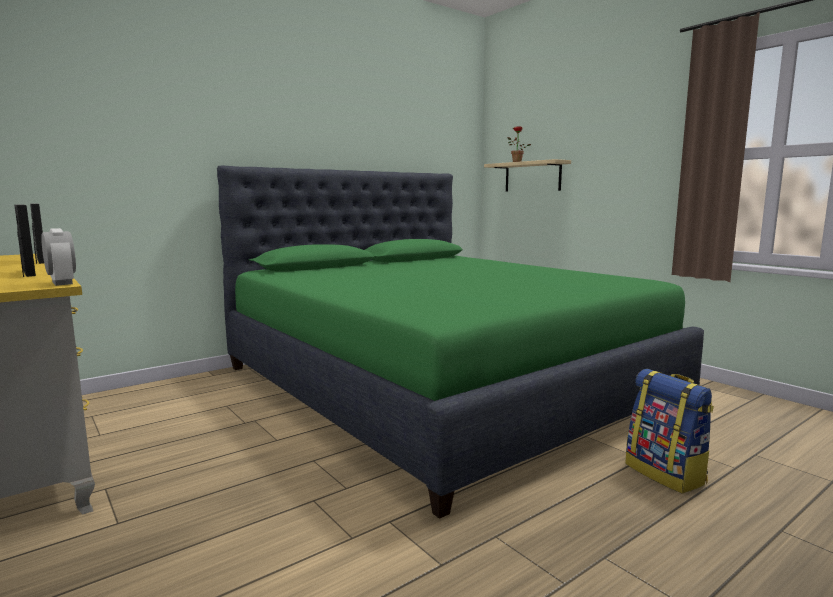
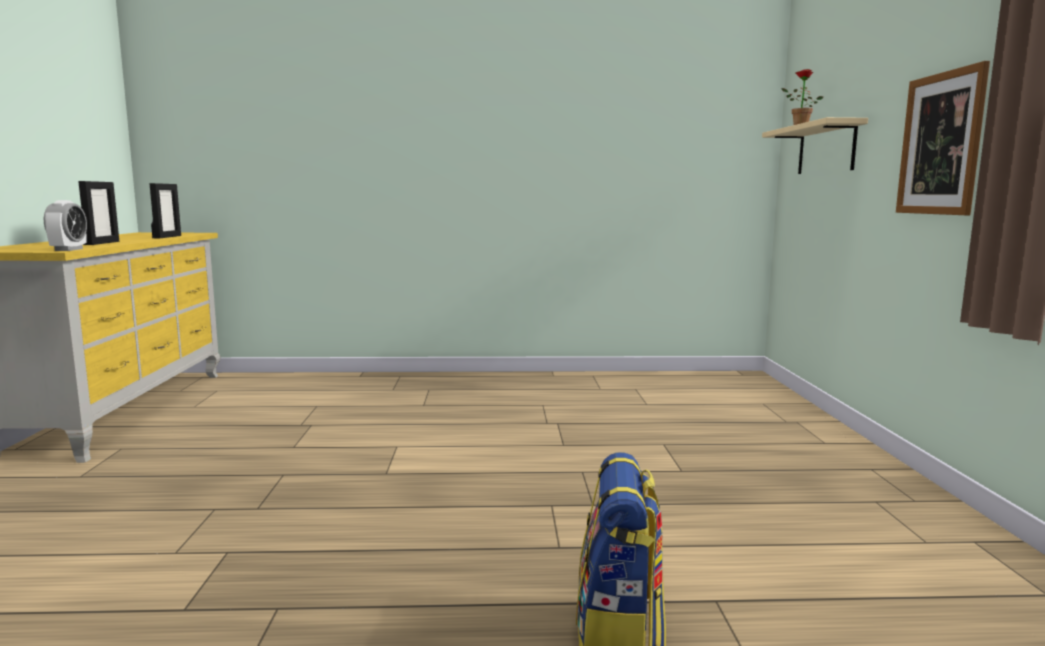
camera: 35 degrees right, 0 degrees up
green bed [217,166,704,519] -> none
none -> picture [896,61,990,215]

